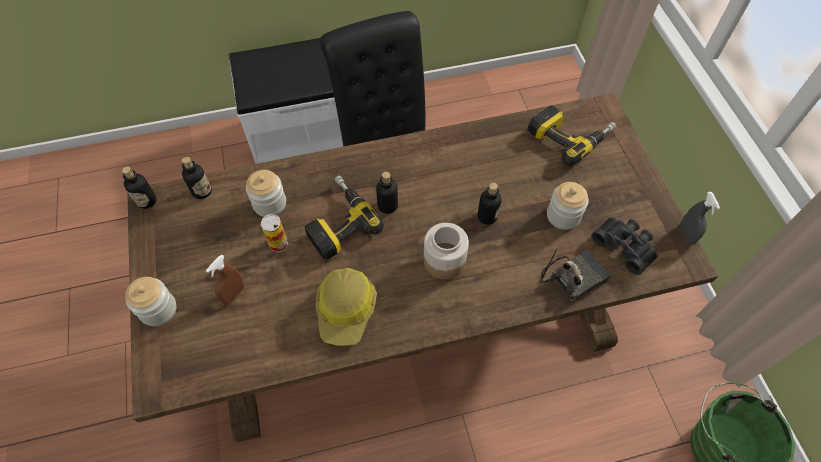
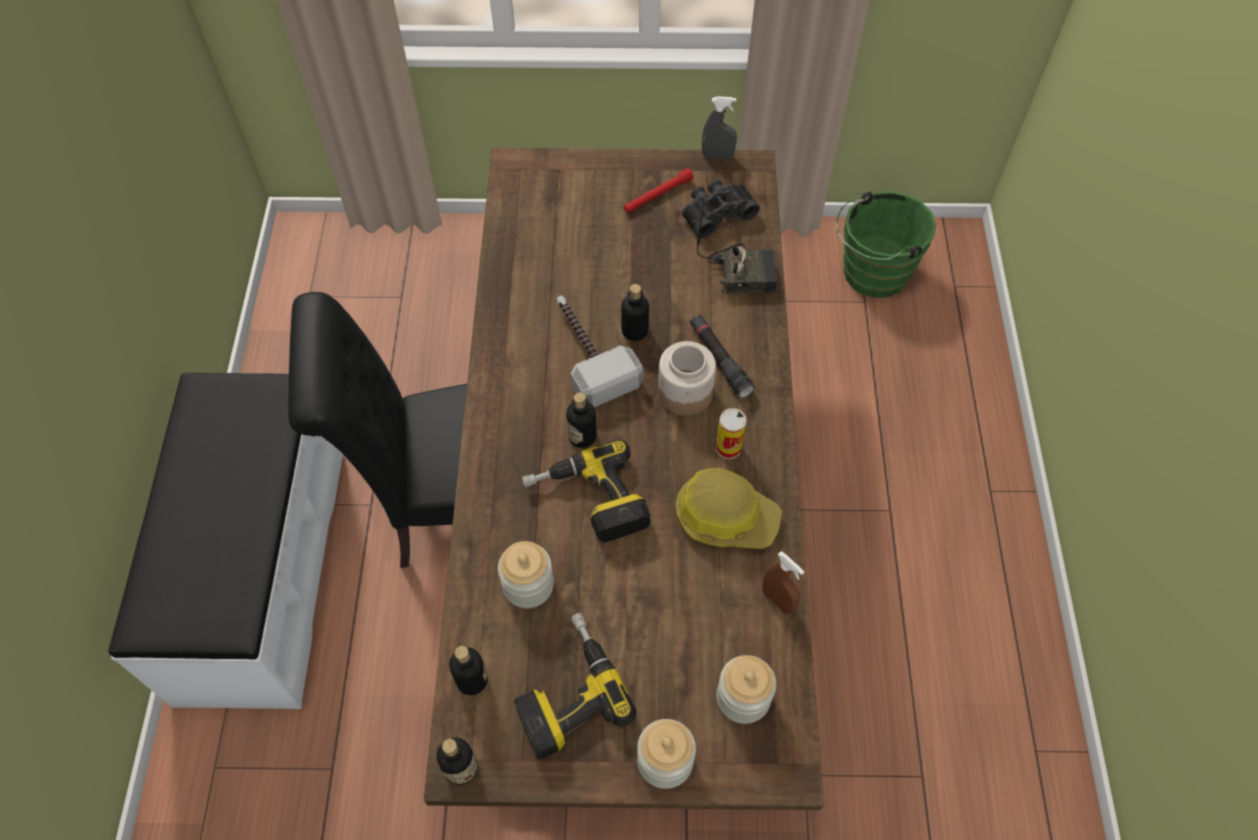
camera: 75 degrees left, 0 degrees up
brown spray bottle [206,255,244,305] -> brown spray bottle moved to [762,551,804,614]
can [261,214,288,252] -> can moved to [716,408,746,459]
power drill [528,105,616,166] -> power drill moved to [514,613,636,759]
radio [541,249,610,303] -> radio turned 105 degrees clockwise [697,199,777,293]
jar [547,182,589,230] -> jar moved to [717,655,776,724]
none -> hammer [556,296,643,407]
none -> red flashlight [624,168,693,213]
none -> black flashlight [690,314,755,398]

